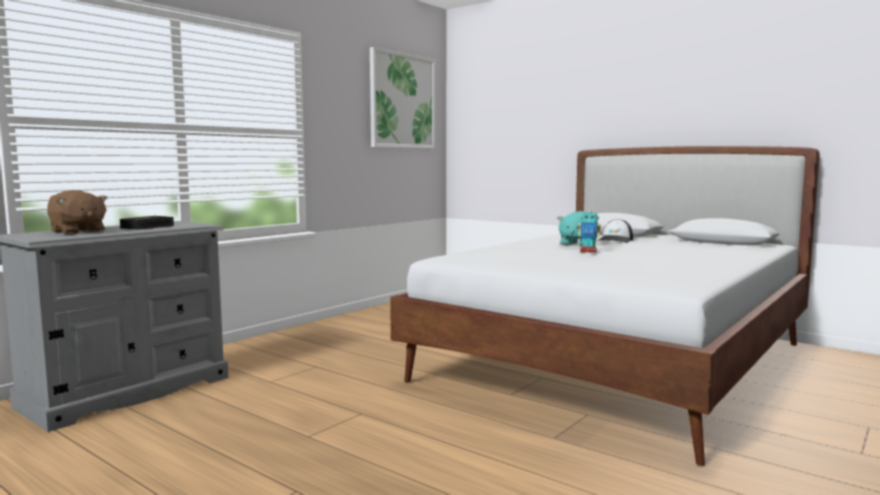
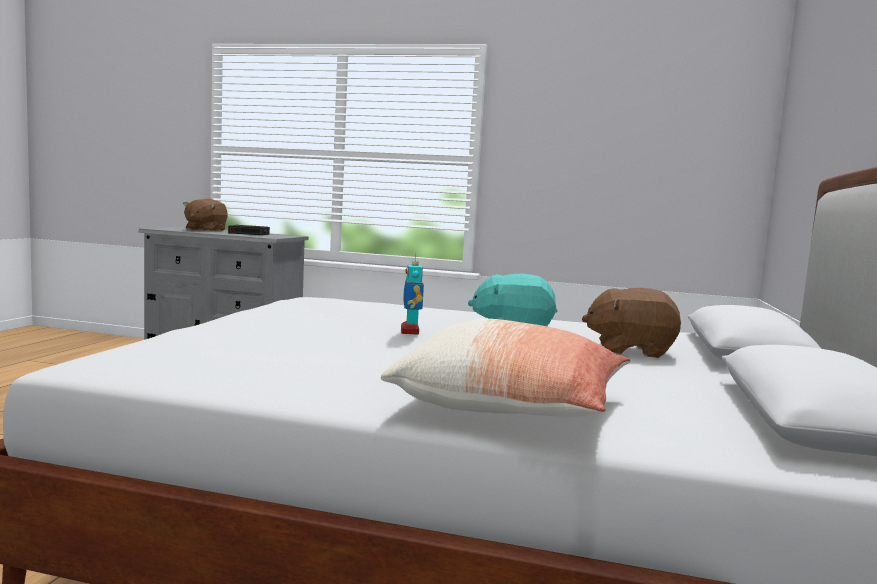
camera: 65 degrees right, 0 degrees up
picture [370,47,435,149] -> none
cap [598,219,633,243] -> brown plush toy [582,288,681,358]
none -> pillow [381,319,630,417]

